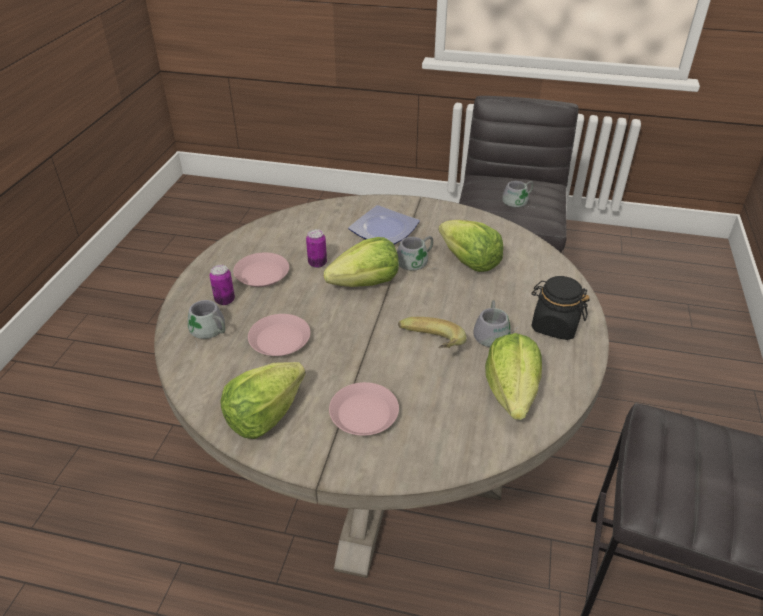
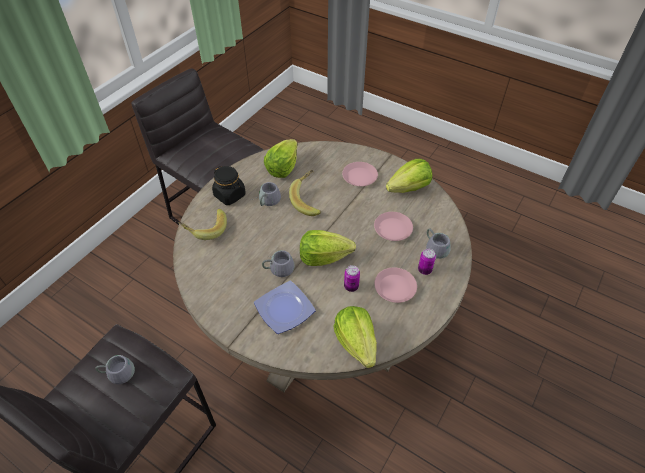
camera: 160 degrees left, 10 degrees up
lettuce [439,220,503,272] -> lettuce moved to [334,306,377,368]
none -> banana [179,209,227,240]

